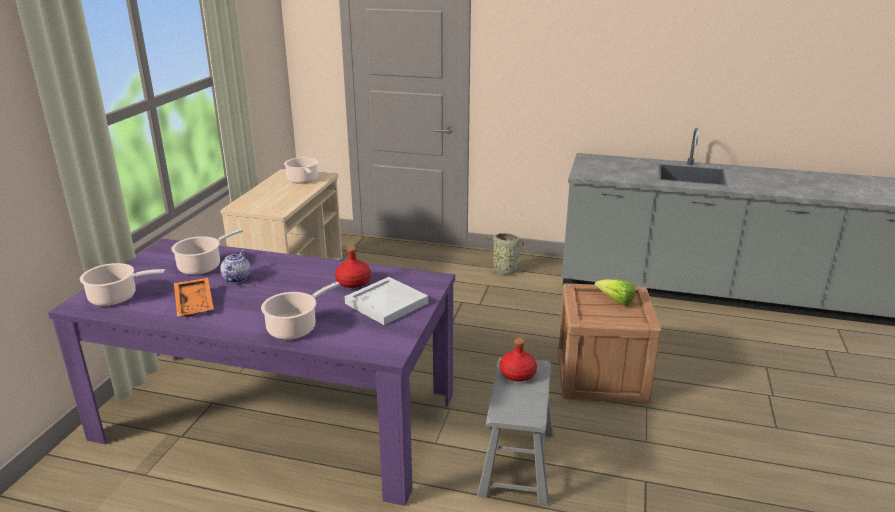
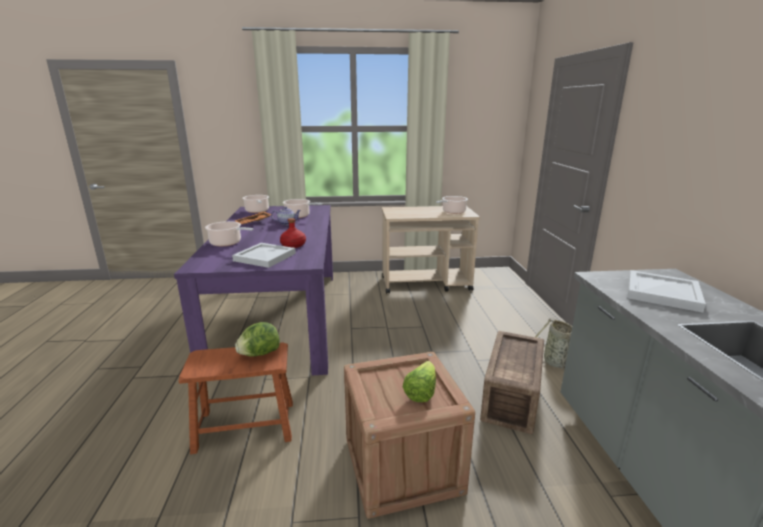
camera: 70 degrees right, 5 degrees down
grey stool [477,357,553,505] -> brown stool [179,342,293,454]
red bottle [499,338,537,382] -> lettuce [235,322,280,357]
none -> crate [480,331,544,434]
none -> white tray [628,270,706,313]

